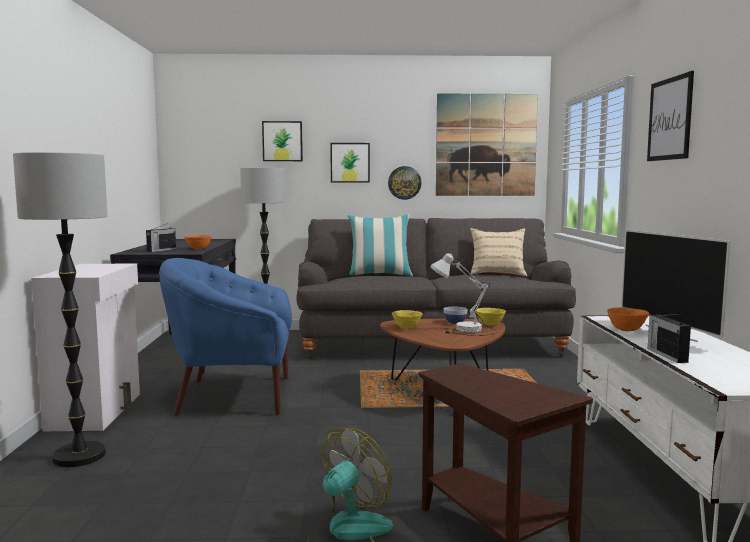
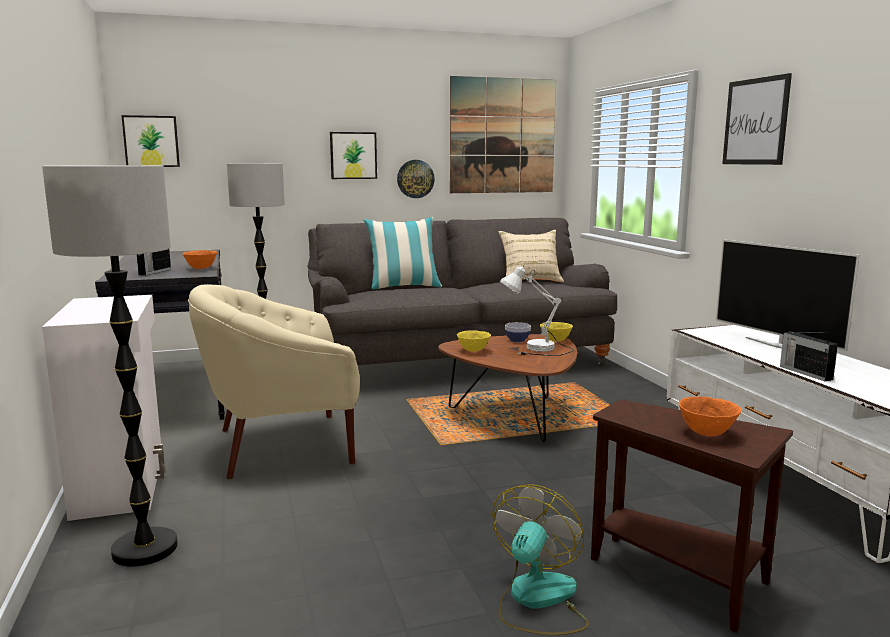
camera: 15 degrees left, 5 degrees up
blue armchair [159,258,292,416] -> beige armchair [188,284,360,479]
picture [262,121,303,161] -> picture moved to [121,115,180,167]
orange bowl [607,307,650,331] -> orange bowl moved to [679,396,742,436]

